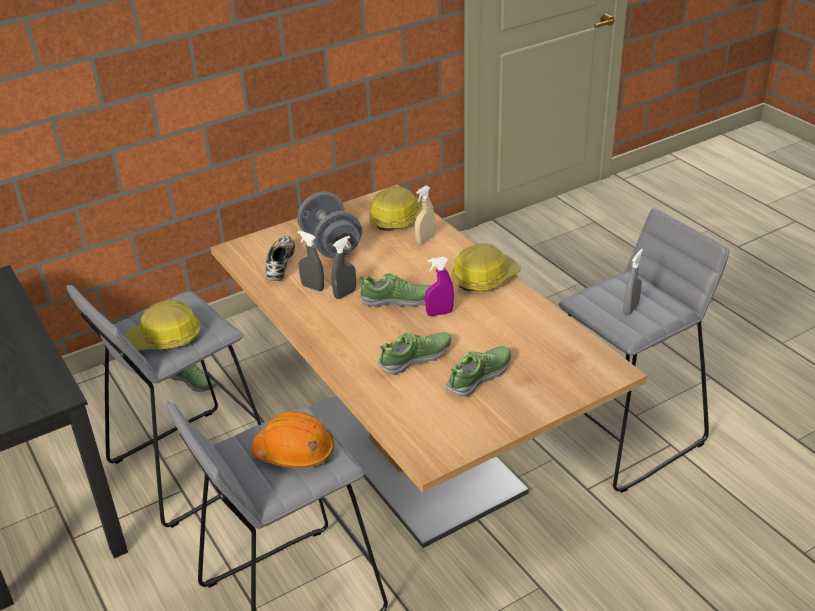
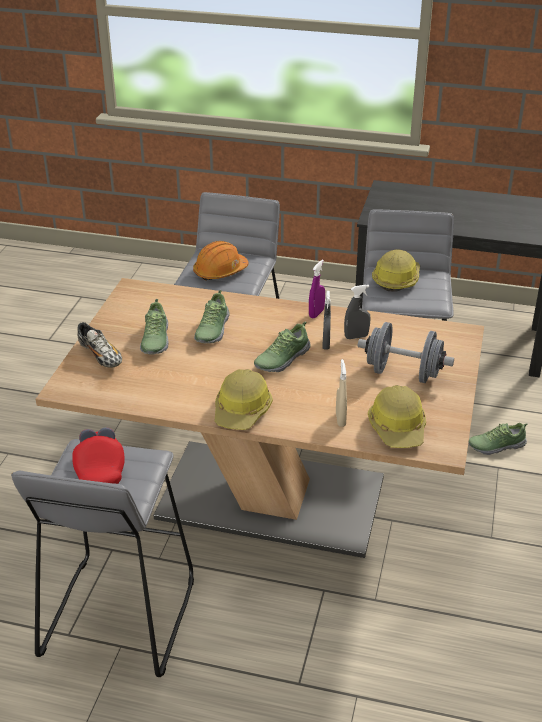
camera: 135 degrees right, 0 degrees up
shoe [265,236,295,281] -> shoe moved to [77,322,122,368]
purple spray bottle [425,257,454,316] -> purple spray bottle moved to [309,259,325,318]
grey spray bottle [623,249,643,315] -> red cap [72,427,125,484]

